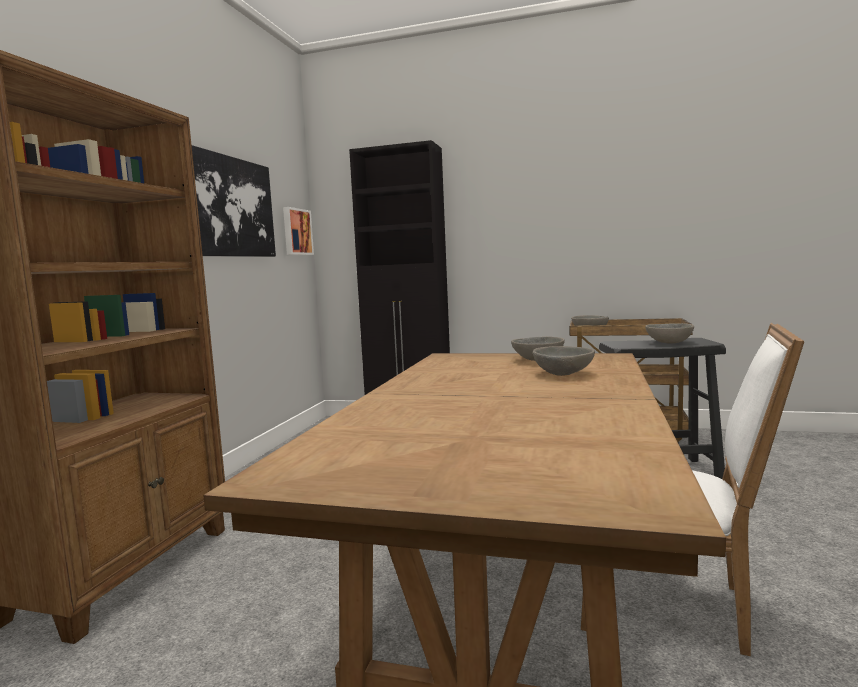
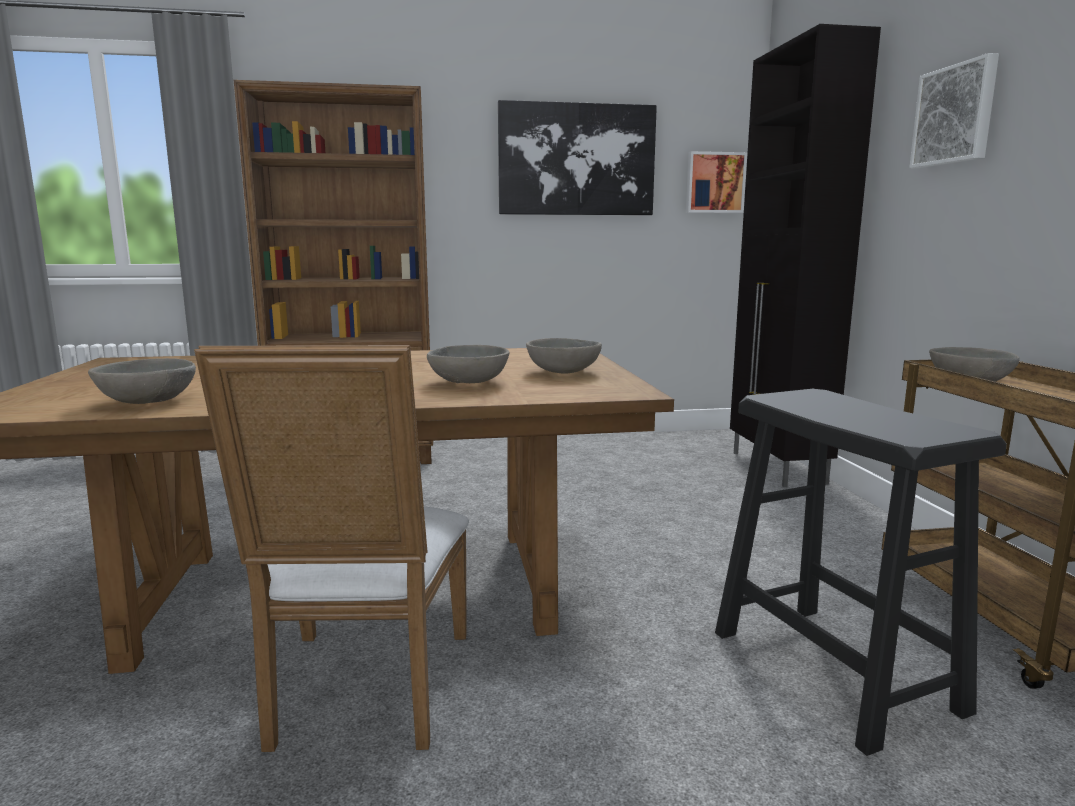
camera: 65 degrees right, 5 degrees up
grey bowl [645,323,694,344] -> grey bowl moved to [88,358,196,404]
none -> picture [909,53,999,168]

